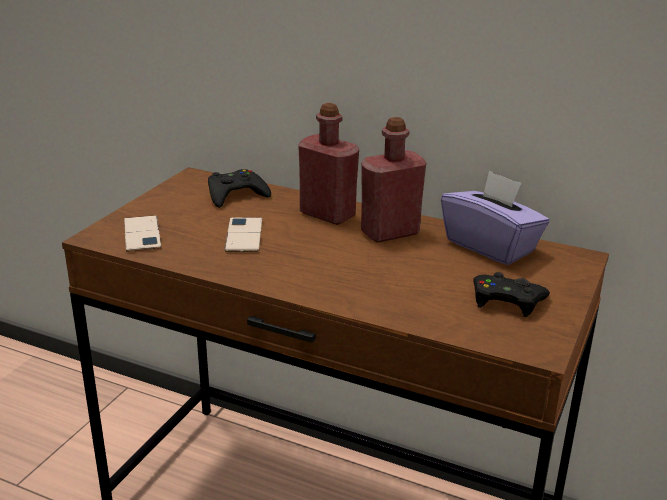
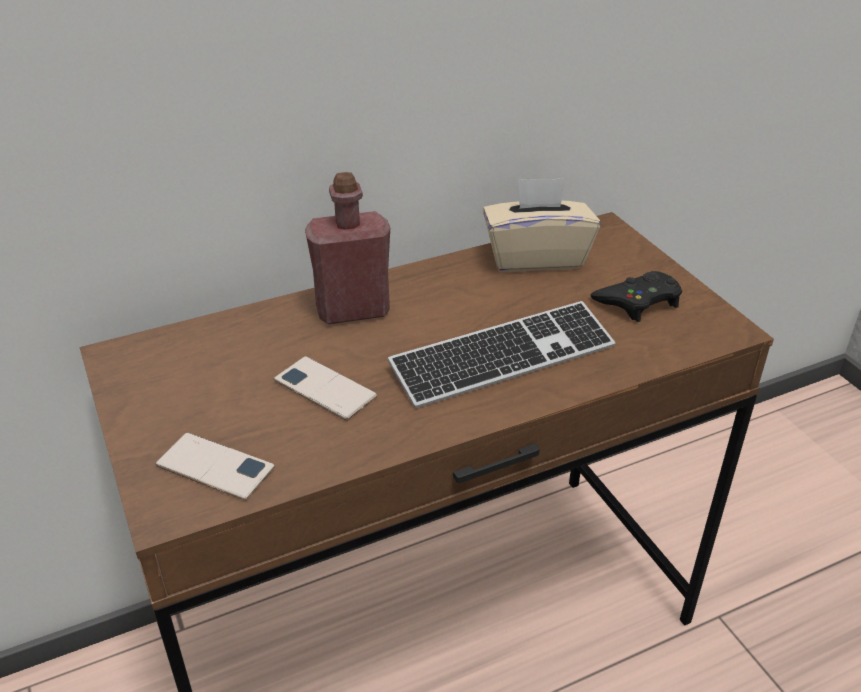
camera: 50 degrees left, 10 degrees up
black game controller [208,169,271,208] -> none
red bottle [361,117,426,243] -> none
purple tissue box [441,170,549,265] -> beige tissue box [483,178,600,272]
none -> keyboard [388,301,615,408]

